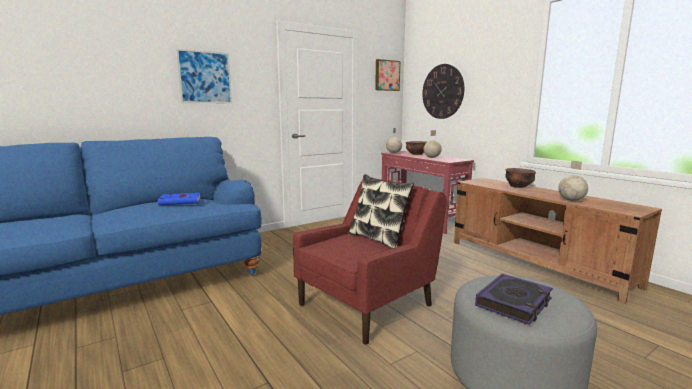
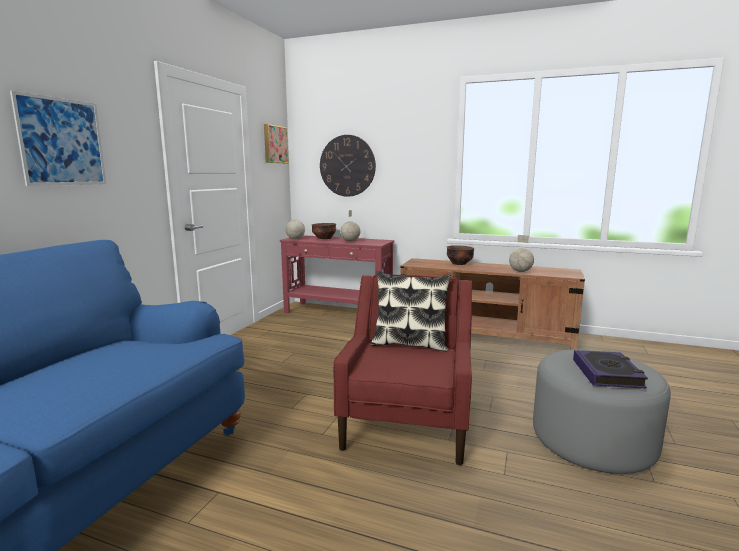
camera: 35 degrees left, 0 degrees up
blue book [158,193,207,205] -> none

